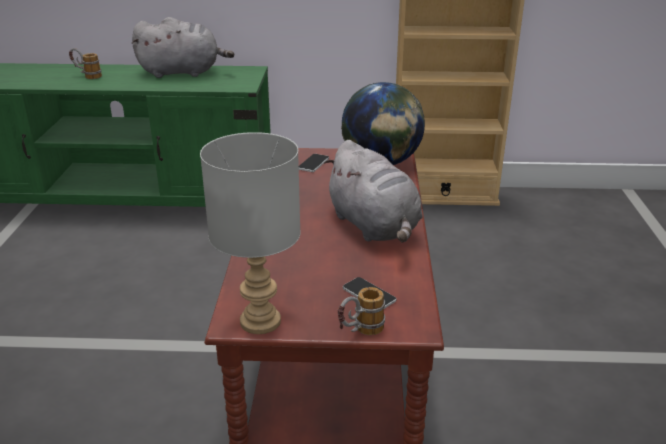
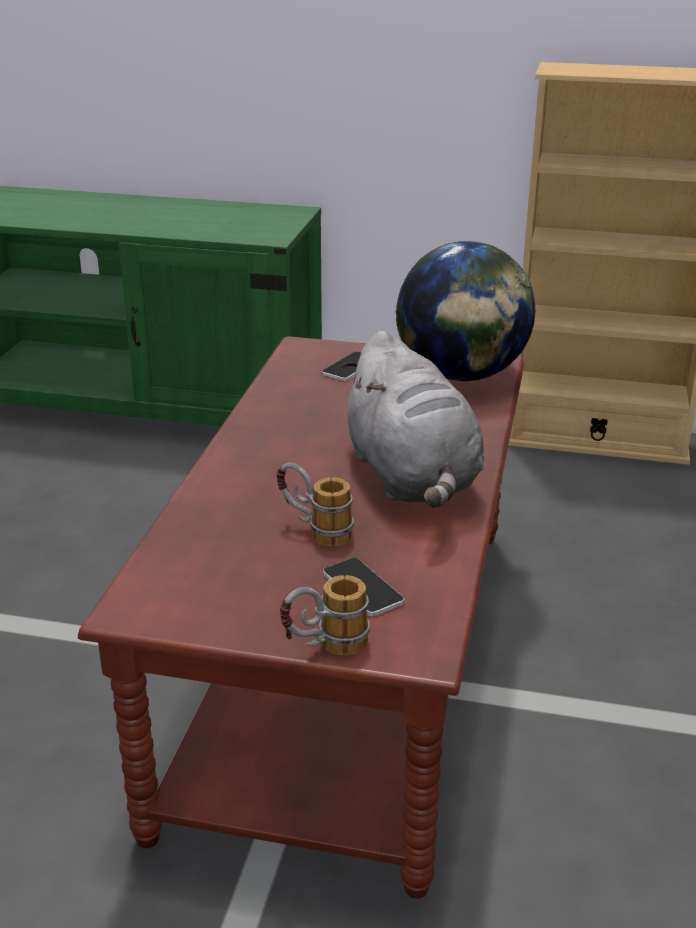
camera: 10 degrees right, 0 degrees up
mug [69,48,102,79] -> mug moved to [277,463,354,547]
grey plush toy [132,17,234,78] -> none
grey table lamp [200,132,301,334] -> none

